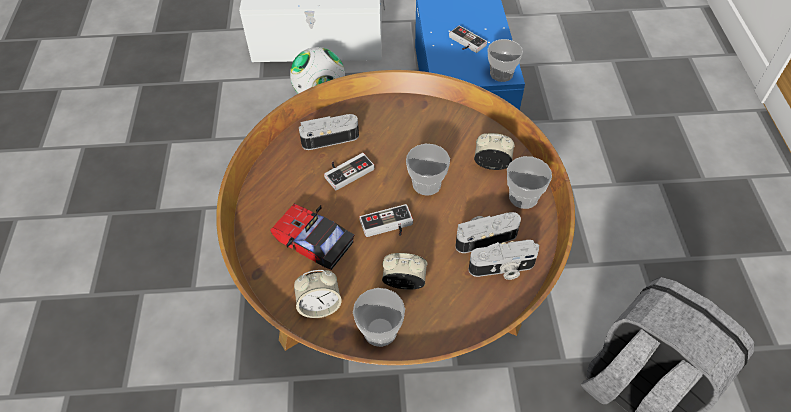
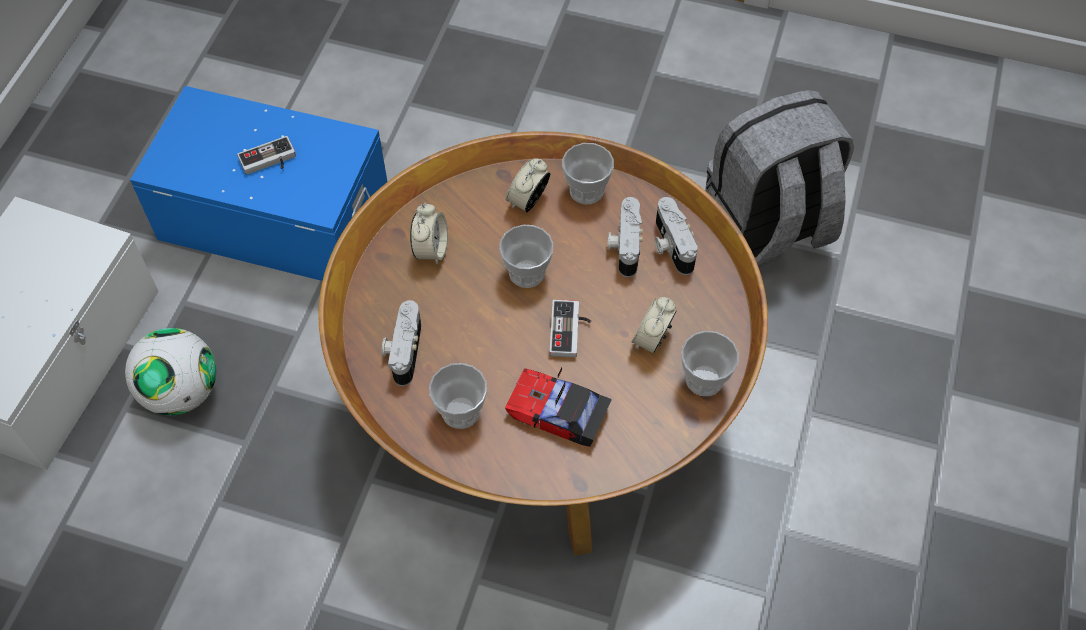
camera: 70 degrees left, 5 degrees up
toy car [270,204,355,270] -> toy car turned 60 degrees clockwise [505,367,612,447]
alarm clock [294,270,342,318] -> alarm clock moved to [410,203,448,265]
game controller [324,153,374,191] -> none
camera [469,240,539,280] -> camera turned 150 degrees clockwise [655,197,698,275]
cup [488,39,523,82] -> cup moved to [429,363,487,429]

